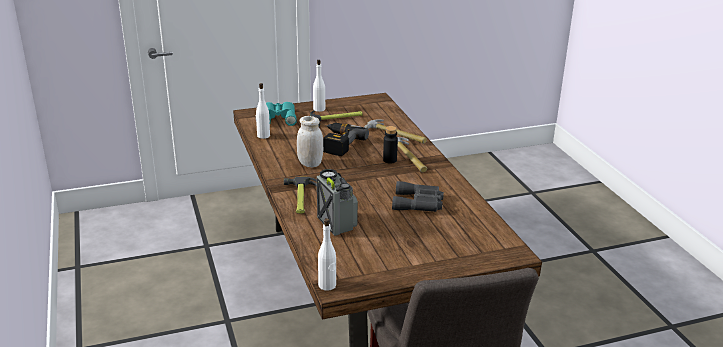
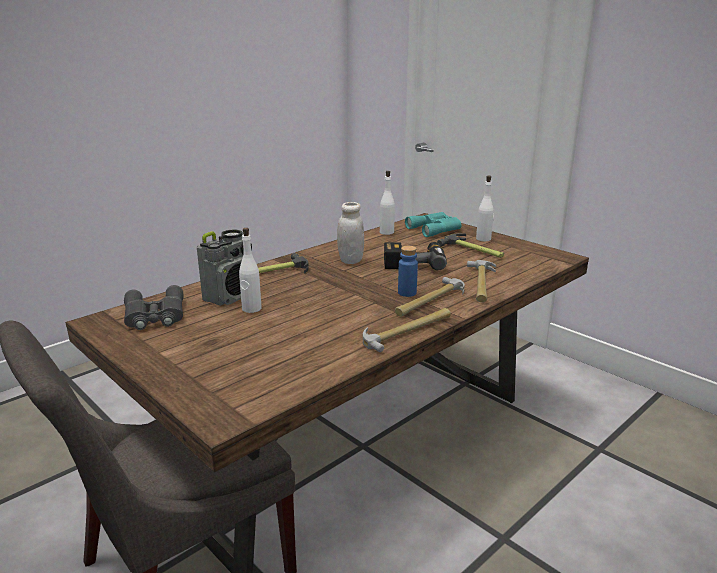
camera: 65 degrees right, 5 degrees down
white bottle [318,218,336,291] -> white bottle moved to [239,228,262,313]
black bottle [383,126,398,164] -> blue bottle [398,246,418,297]
grey binoculars [392,181,444,212] -> grey binoculars moved to [124,285,184,330]
none -> hammer [363,308,451,352]

